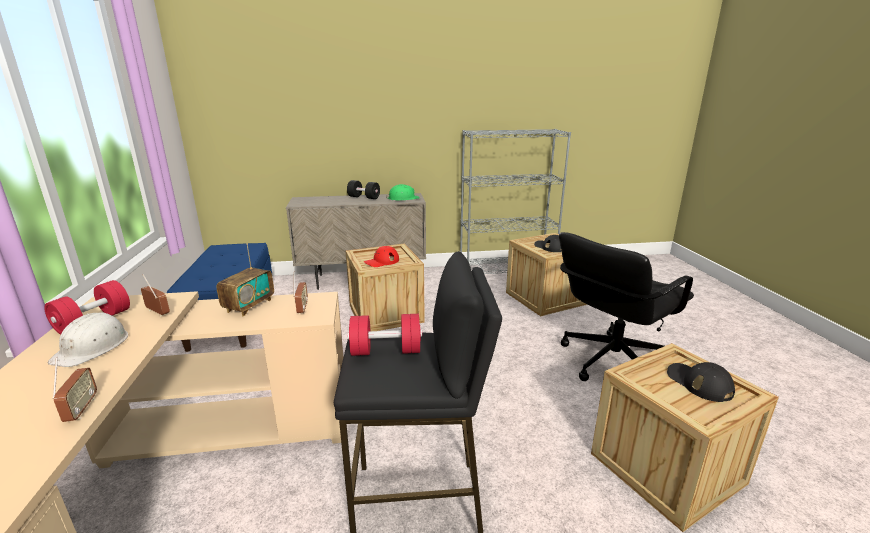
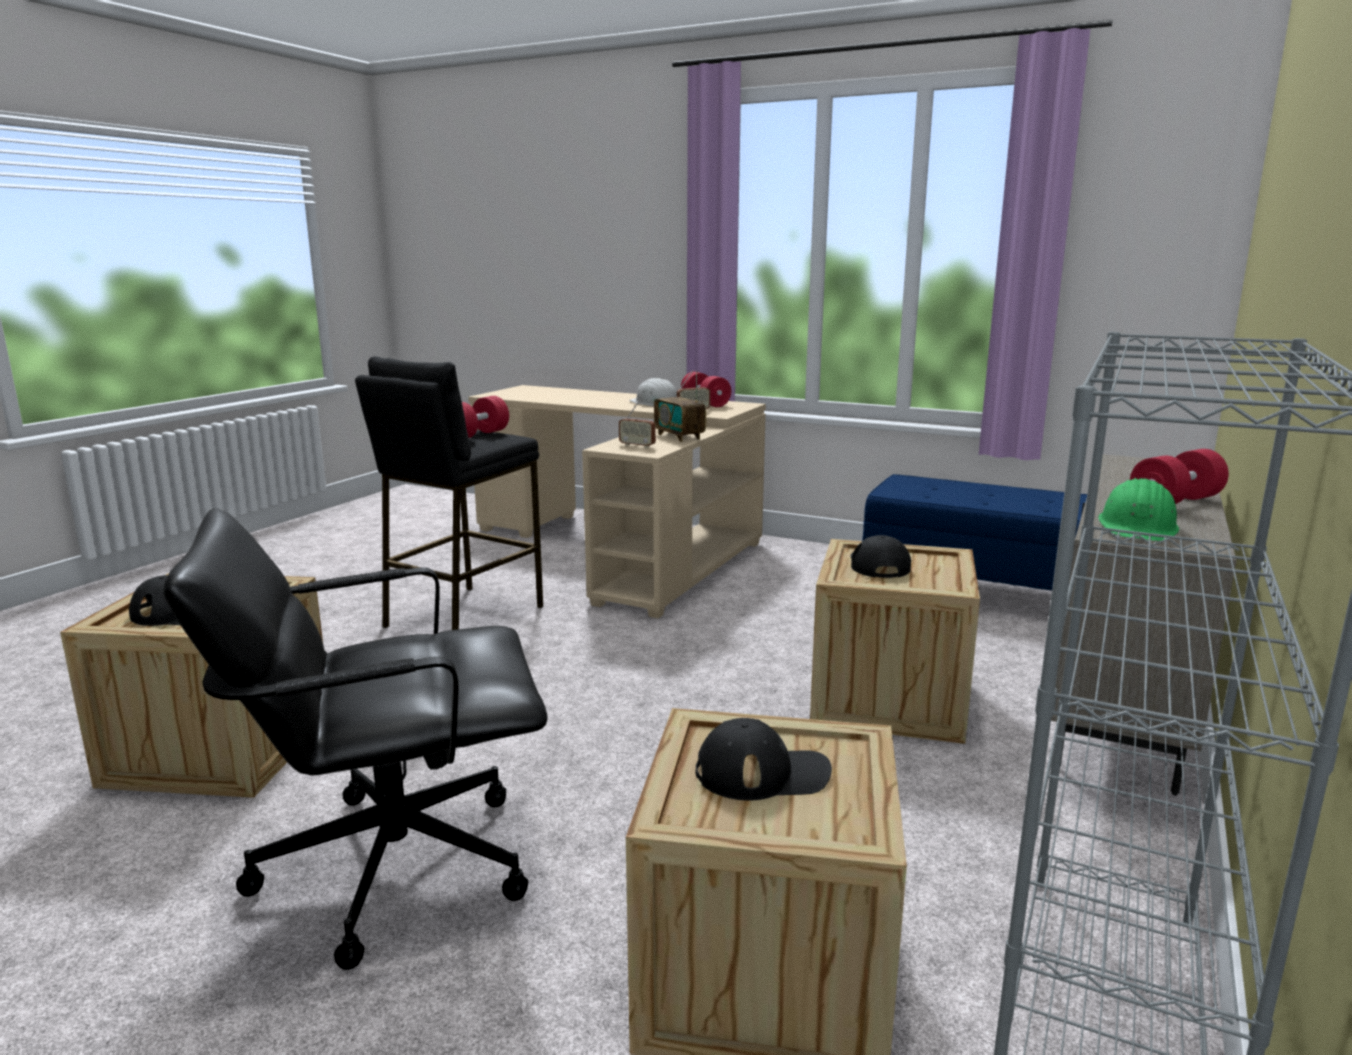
camera: 125 degrees right, 5 degrees down
radio [52,358,97,422] -> none
black dumbbell [347,180,380,199] -> red dumbbell [1130,449,1229,504]
red cap [364,246,399,267] -> black cap [850,535,911,578]
black office chair [559,232,694,381] -> black office chair turned 105 degrees counterclockwise [163,508,548,970]

